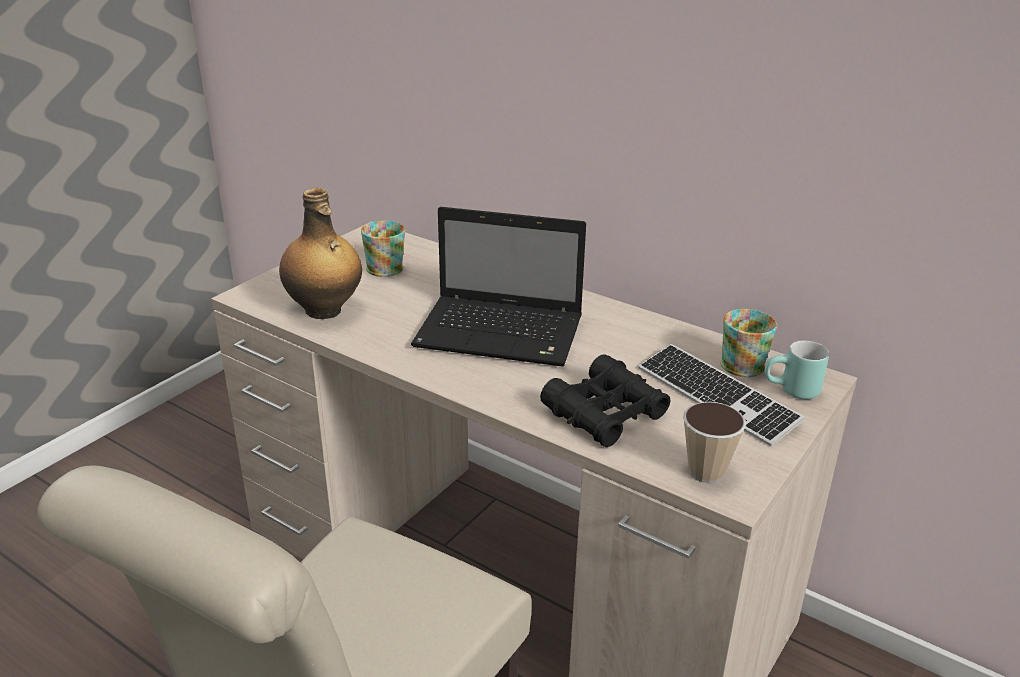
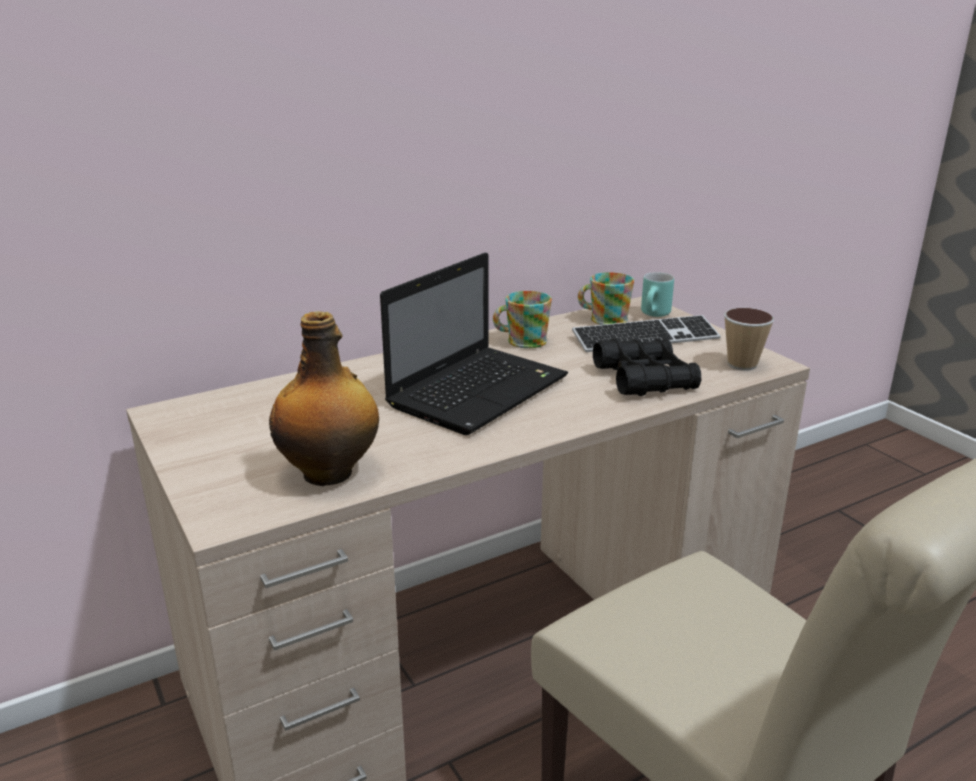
camera: 65 degrees left, 5 degrees down
mug [361,221,405,277] -> mug moved to [493,291,552,348]

